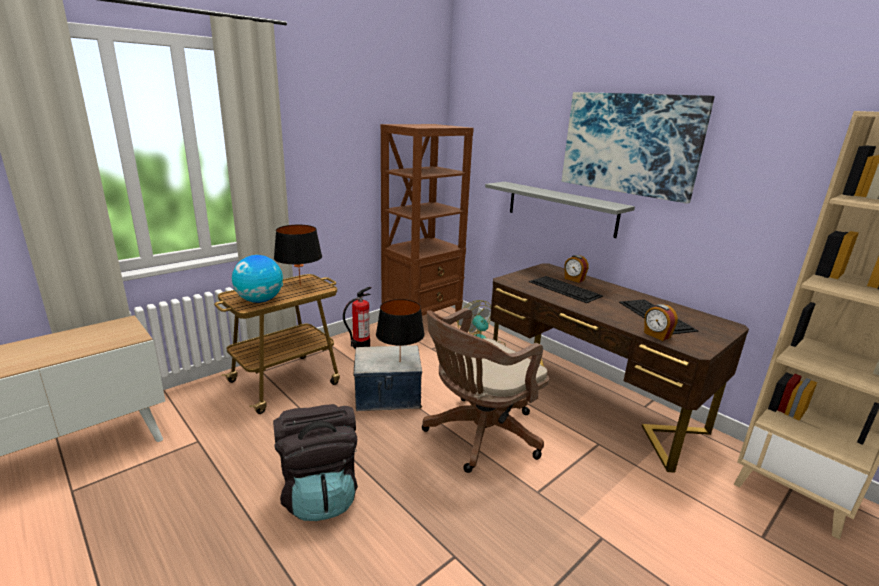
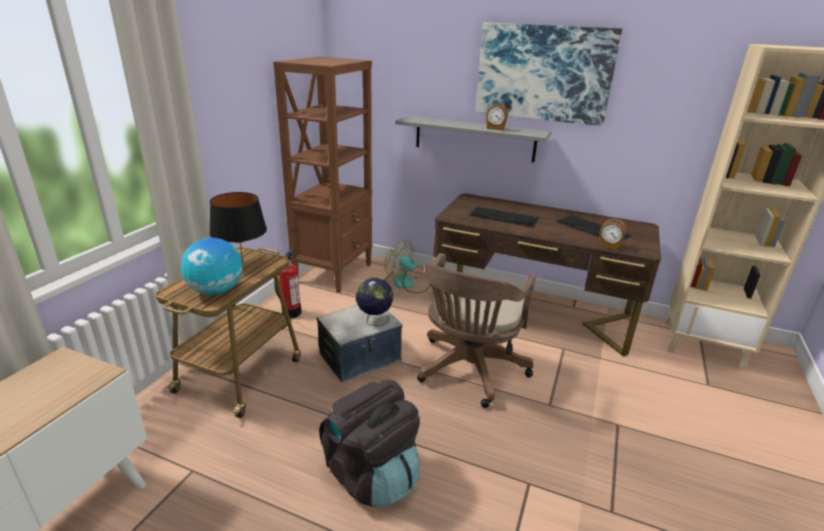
camera: 25 degrees left, 5 degrees up
black table lamp [376,299,425,355] -> globe [356,278,394,326]
alarm clock [564,255,589,283] -> alarm clock moved to [486,103,508,131]

